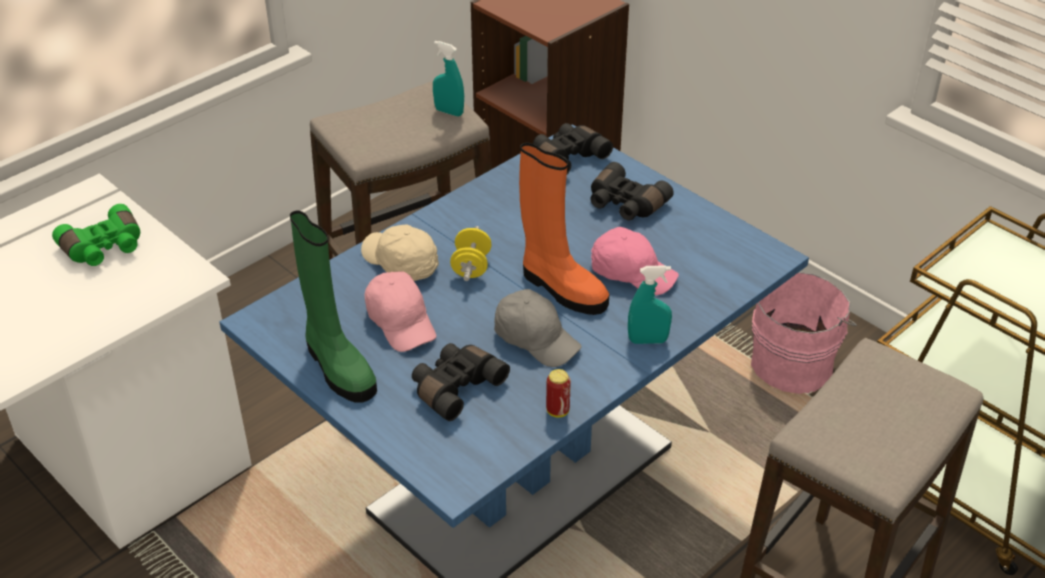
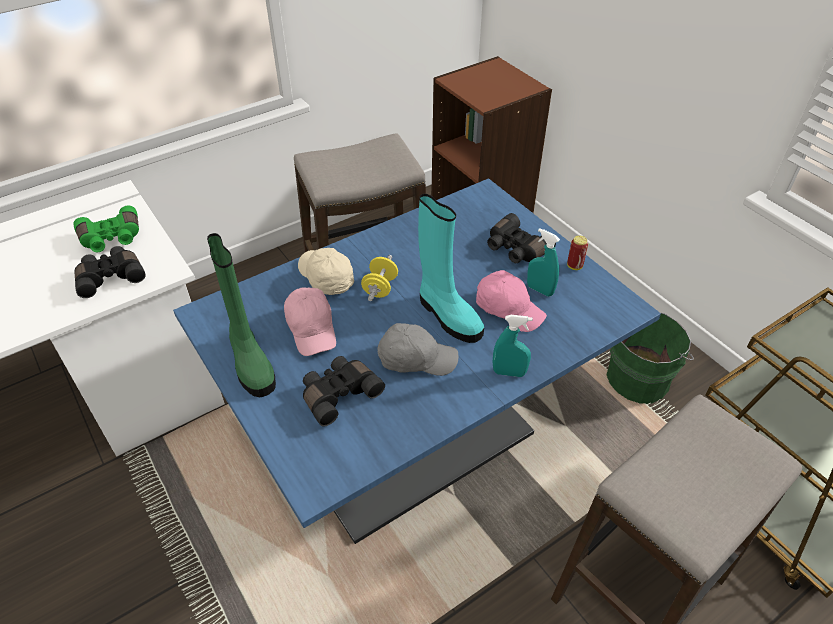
camera: 10 degrees right, 5 degrees up
turquoise spray bottle [433,41,464,116] -> turquoise spray bottle moved to [527,228,560,296]
grey cap [494,289,582,367] -> grey cap turned 45 degrees counterclockwise [377,323,459,376]
orange boot [519,143,609,315] -> turquoise boot [418,194,484,343]
black binoculars [533,123,613,174] -> black binoculars moved to [74,246,145,298]
can [546,369,571,418] -> can moved to [567,236,588,270]
pink bucket [751,272,857,394] -> green bucket [606,312,694,404]

